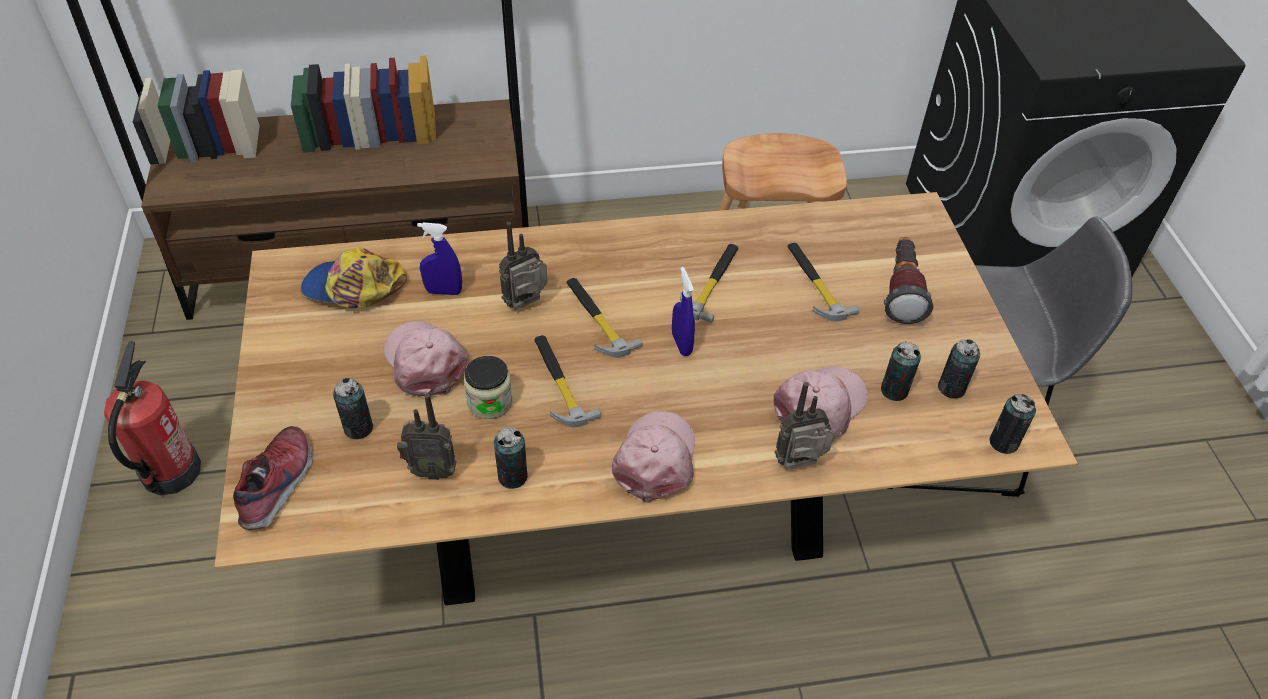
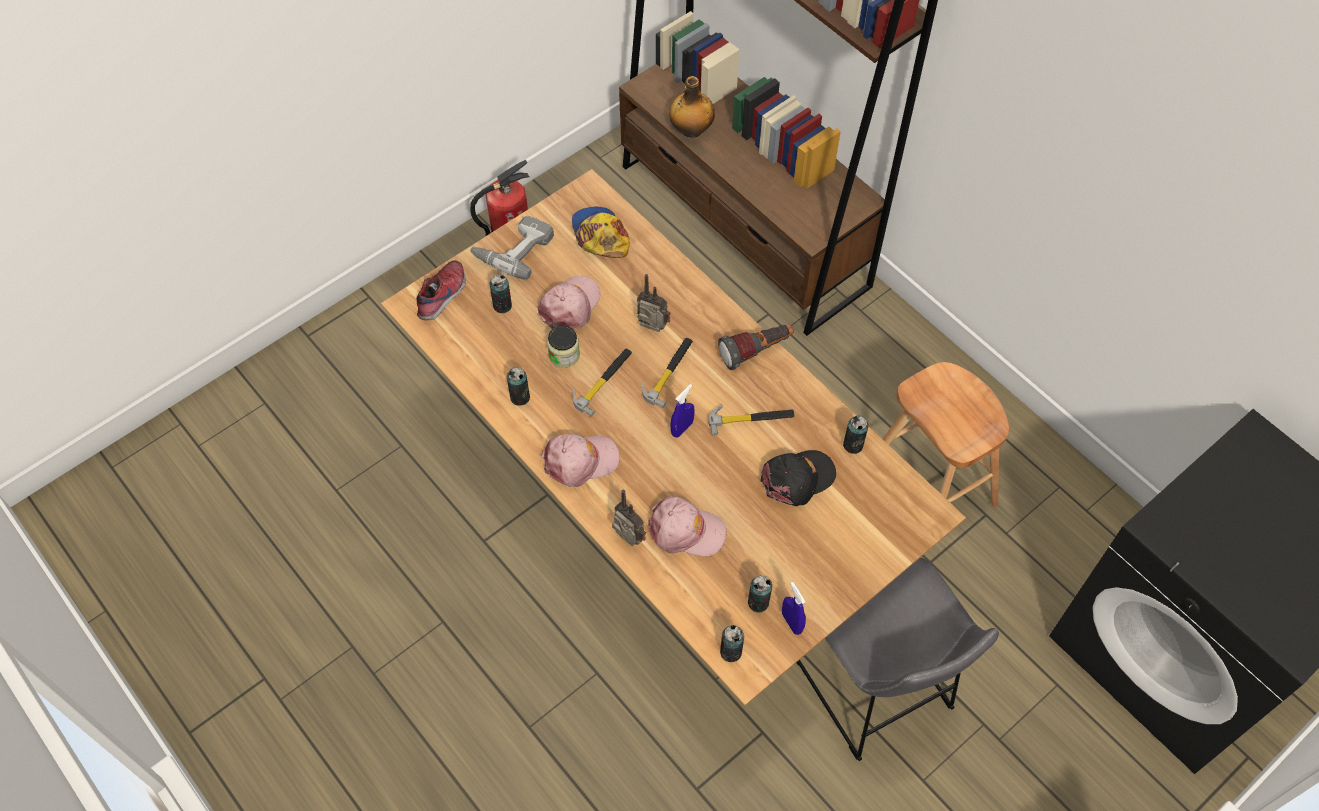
camera: 60 degrees right, 10 degrees up
shoe [233,426,313,530] -> shoe turned 45 degrees counterclockwise [417,261,466,320]
radio [397,394,457,480] -> none
blue spray bottle [417,222,462,295] -> blue spray bottle moved to [782,582,806,635]
hammer [788,242,860,322] -> black cap [761,450,836,506]
can [881,342,921,401] -> can moved to [843,416,868,454]
flashlight [884,237,934,324] -> flashlight moved to [718,325,794,370]
none -> power drill [470,216,554,280]
none -> bottle [669,76,715,138]

